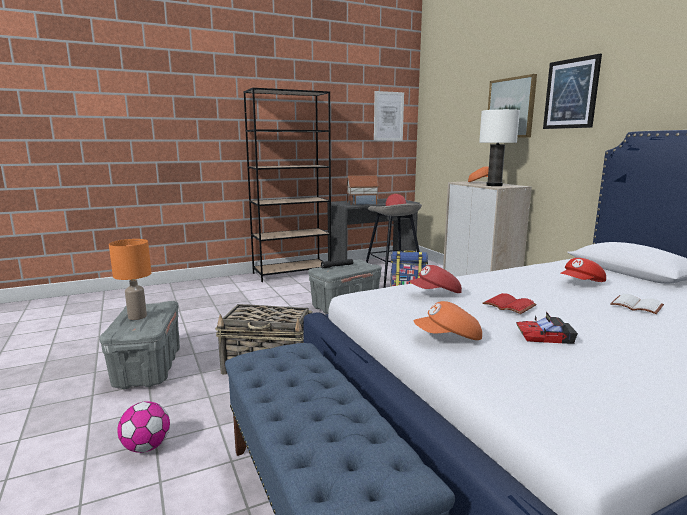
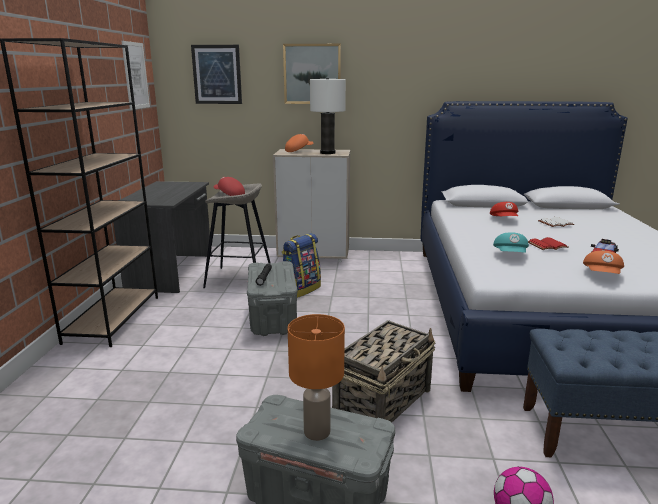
camera: 60 degrees left, 5 degrees up
toy house [346,175,379,205] -> none
red cap [409,265,462,293] -> turquoise cap [493,232,529,253]
picture [543,54,602,129] -> picture moved to [191,45,242,104]

